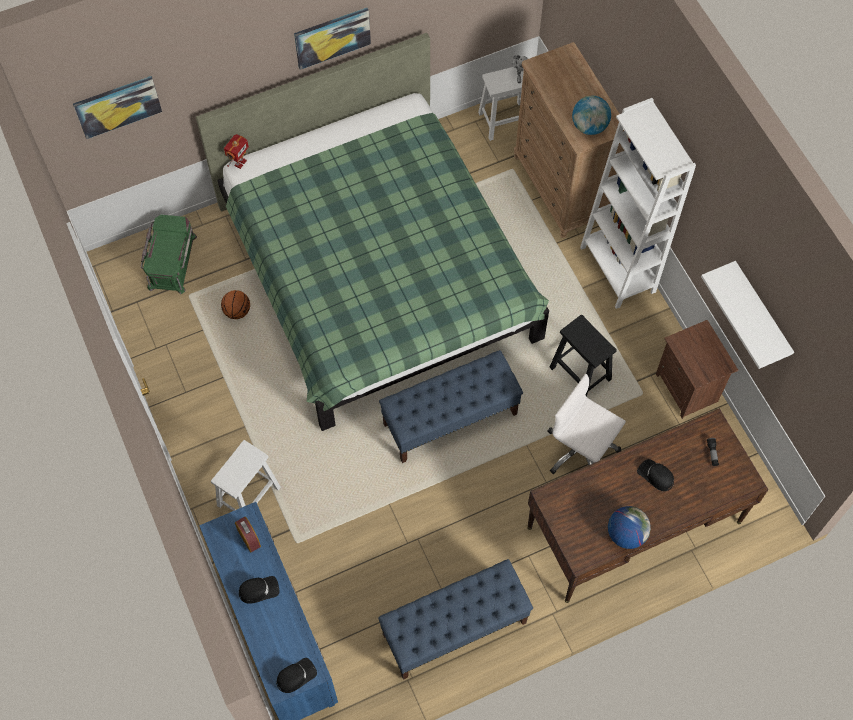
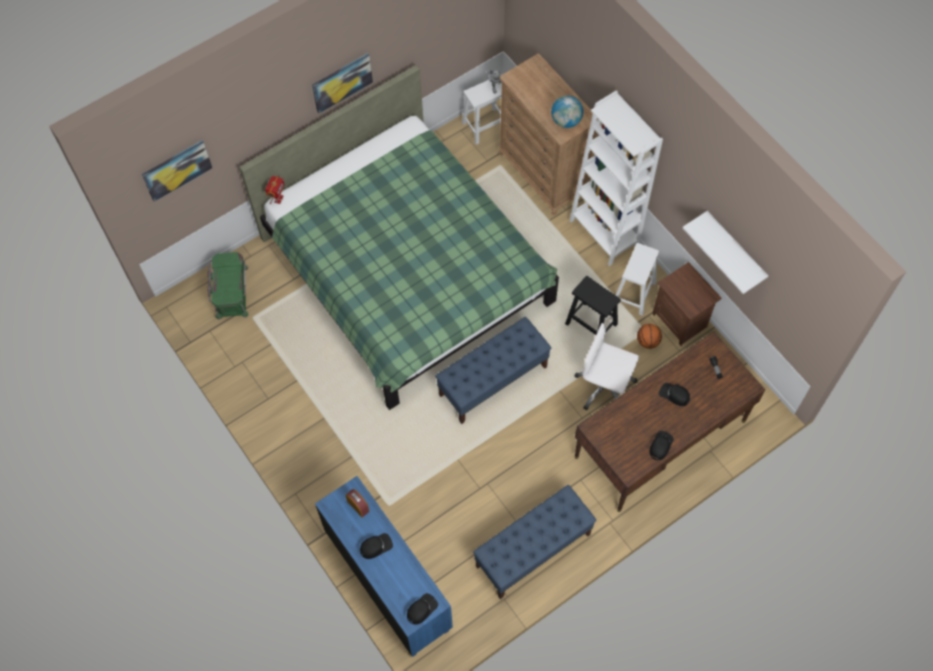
camera: 10 degrees left, 0 degrees up
white stool [211,440,281,511] -> white stool moved to [616,243,659,316]
basketball [221,290,250,319] -> basketball moved to [637,324,662,349]
globe [608,506,651,549] -> black cap [649,431,674,460]

